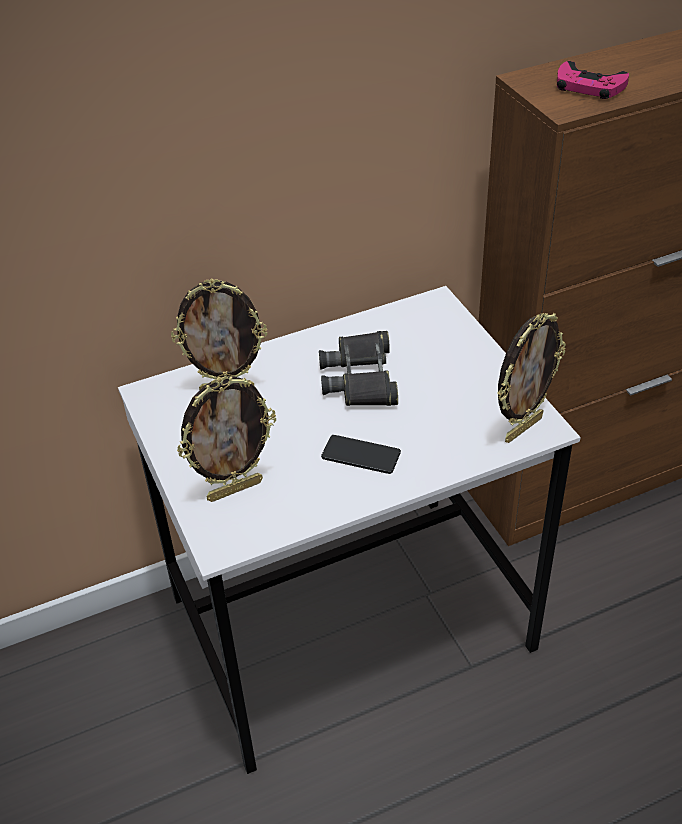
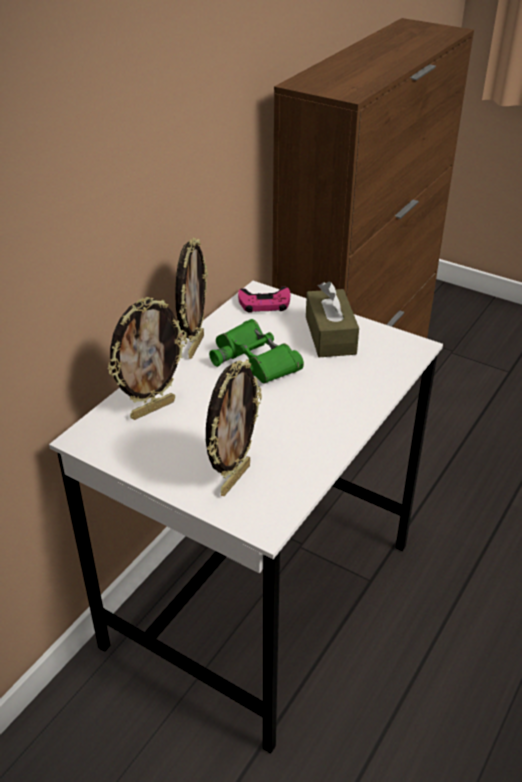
camera: 35 degrees left, 5 degrees down
black binoculars [319,331,398,406] -> green binoculars [209,319,304,384]
phone [321,435,401,474] -> none
picture frame [498,313,566,443] -> picture frame moved to [175,238,208,359]
pink game controller [557,61,629,99] -> pink game controller moved to [238,286,290,313]
none -> brown tissue box [306,281,359,357]

